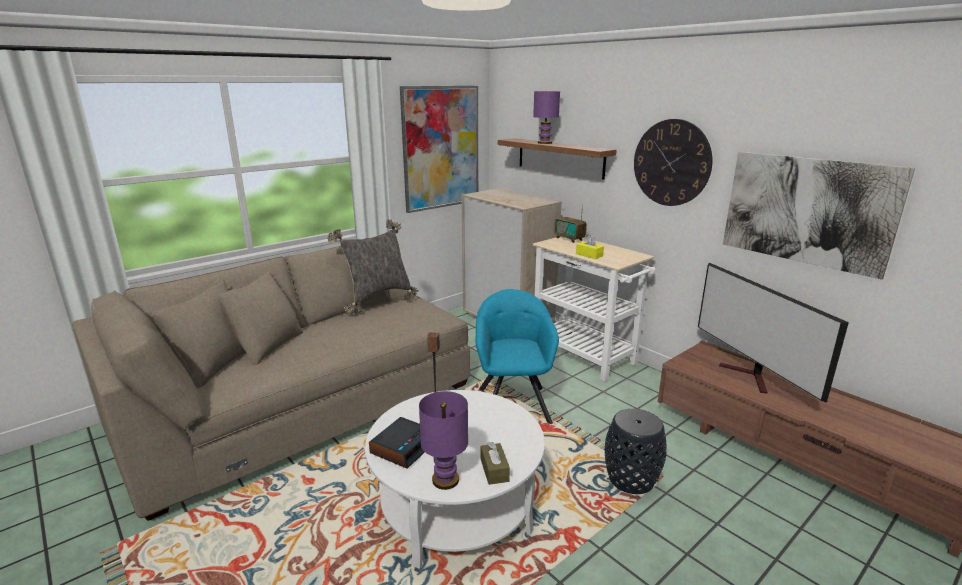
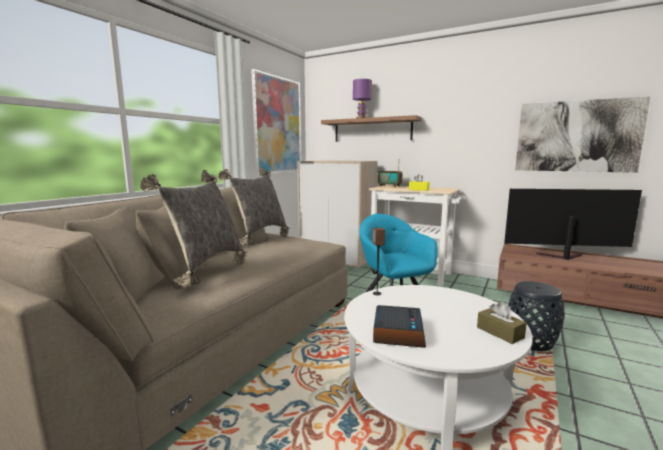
camera: 20 degrees left, 10 degrees down
purple table lamp [419,391,468,490] -> none
wall clock [634,119,713,206] -> none
television [698,263,849,403] -> television turned 135 degrees clockwise [504,189,642,260]
none -> pillow [140,170,247,288]

